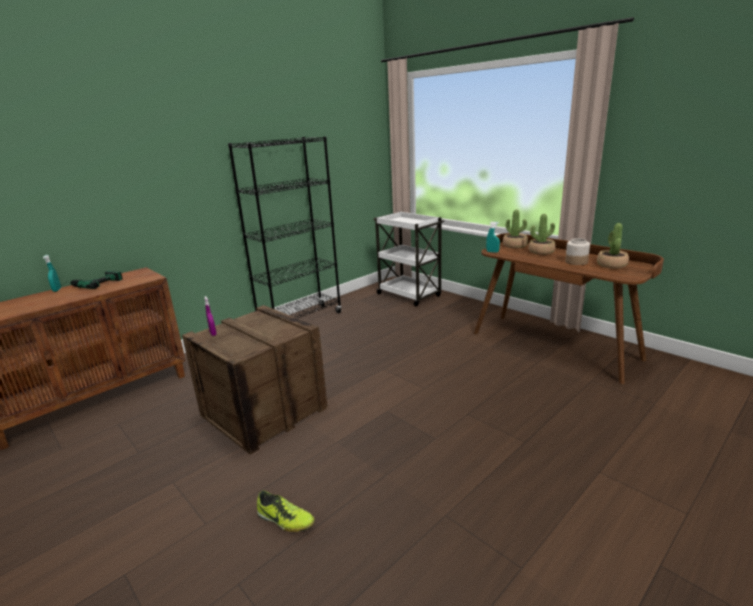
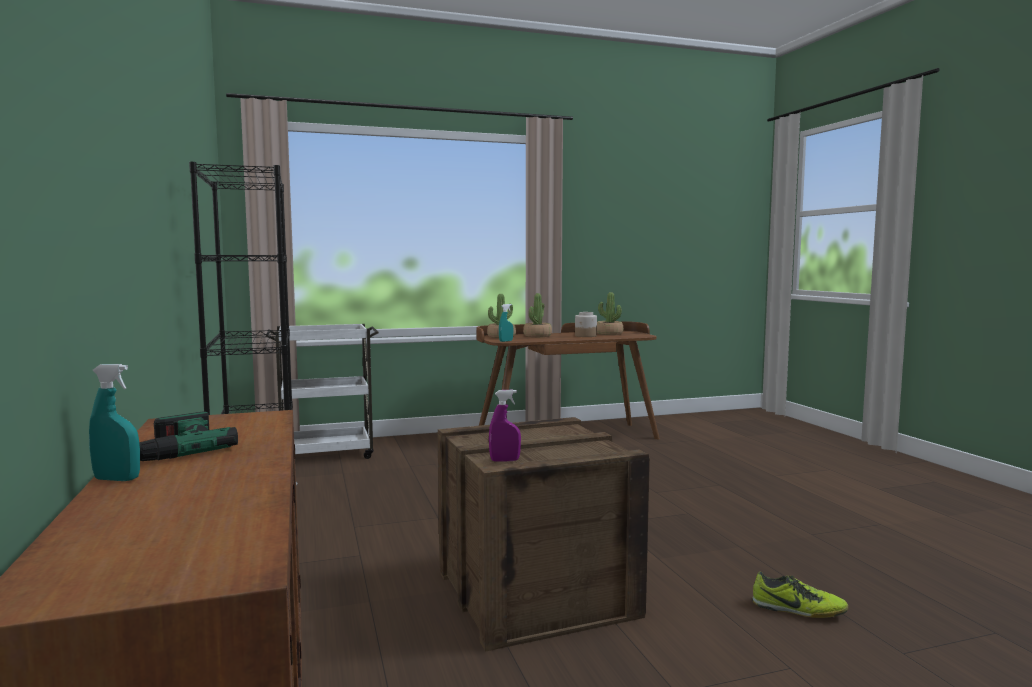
camera: 65 degrees left, 15 degrees down
shoe [257,490,315,532] -> shoe turned 60 degrees clockwise [752,572,848,618]

